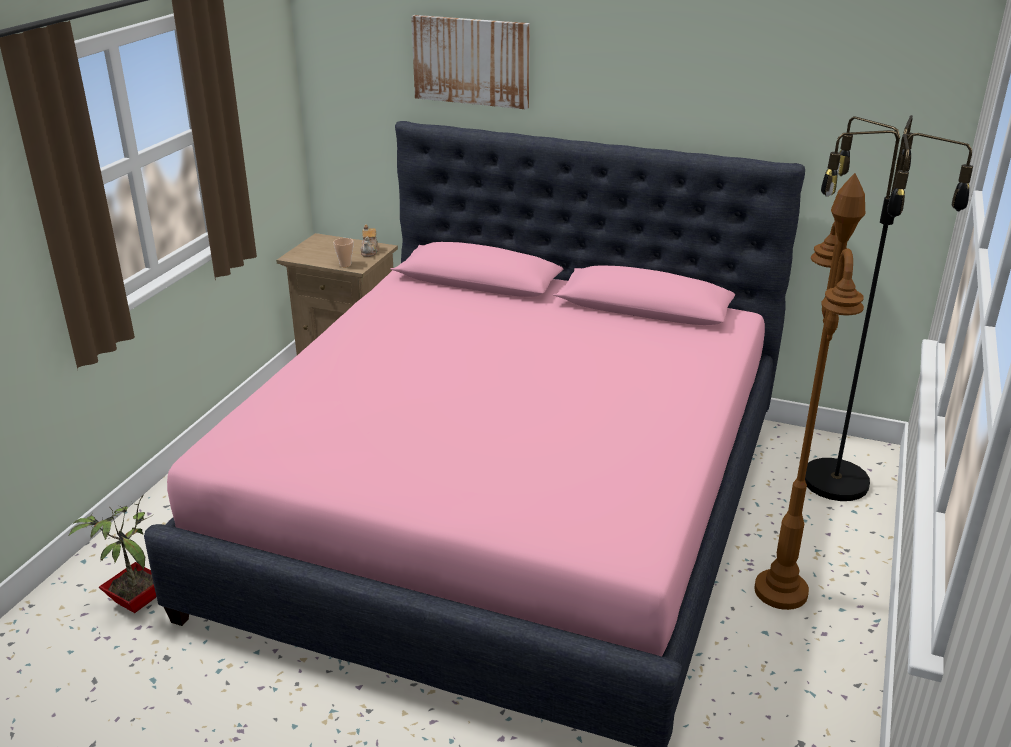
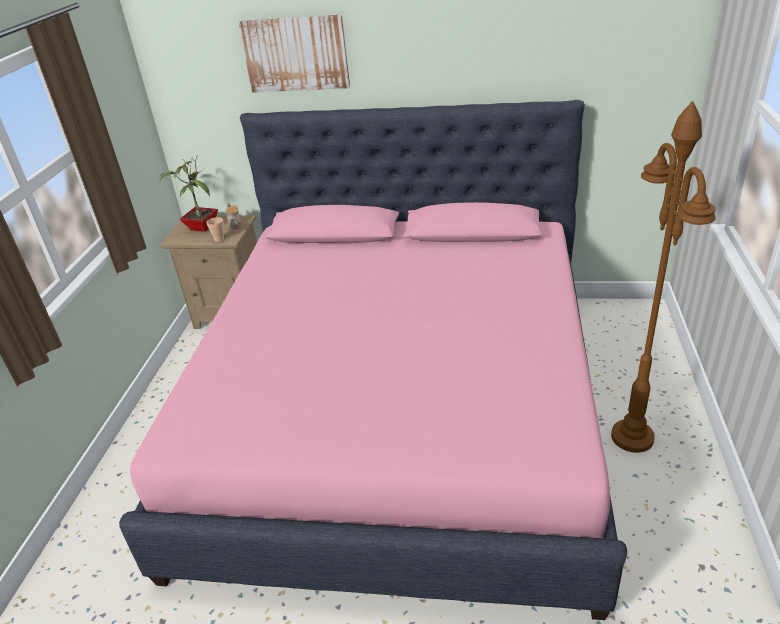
camera: 10 degrees left, 5 degrees up
potted plant [68,494,156,613] -> potted plant moved to [159,155,218,232]
floor lamp [805,115,973,501] -> none

